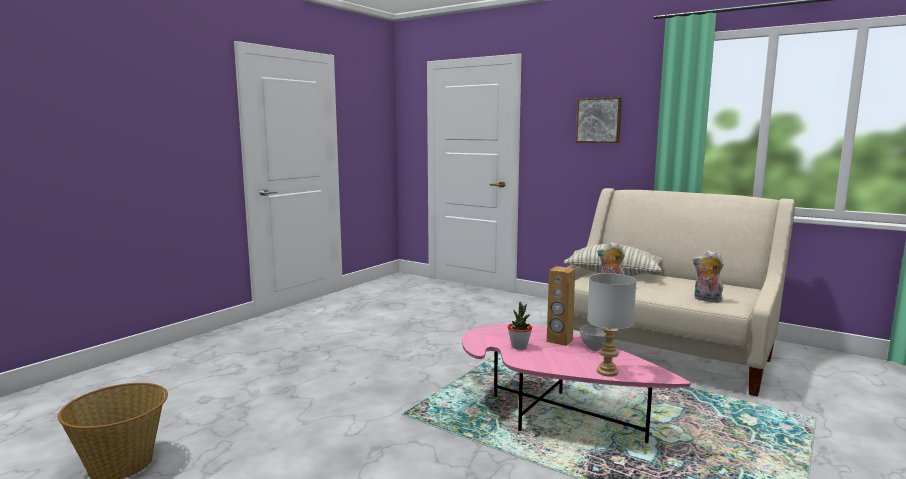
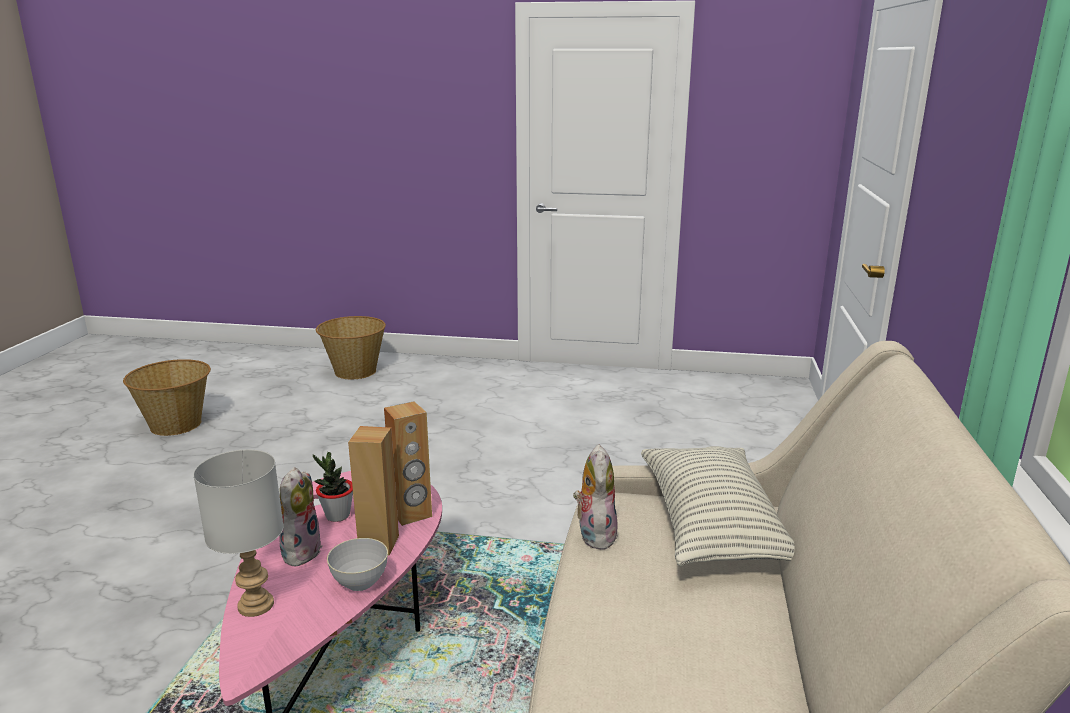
camera: 65 degrees right, 10 degrees up
picture [576,97,622,143] -> none
plush toy [693,250,724,303] -> plush toy moved to [279,467,322,566]
none -> basket [316,316,386,379]
none -> brown speaker [384,401,432,526]

